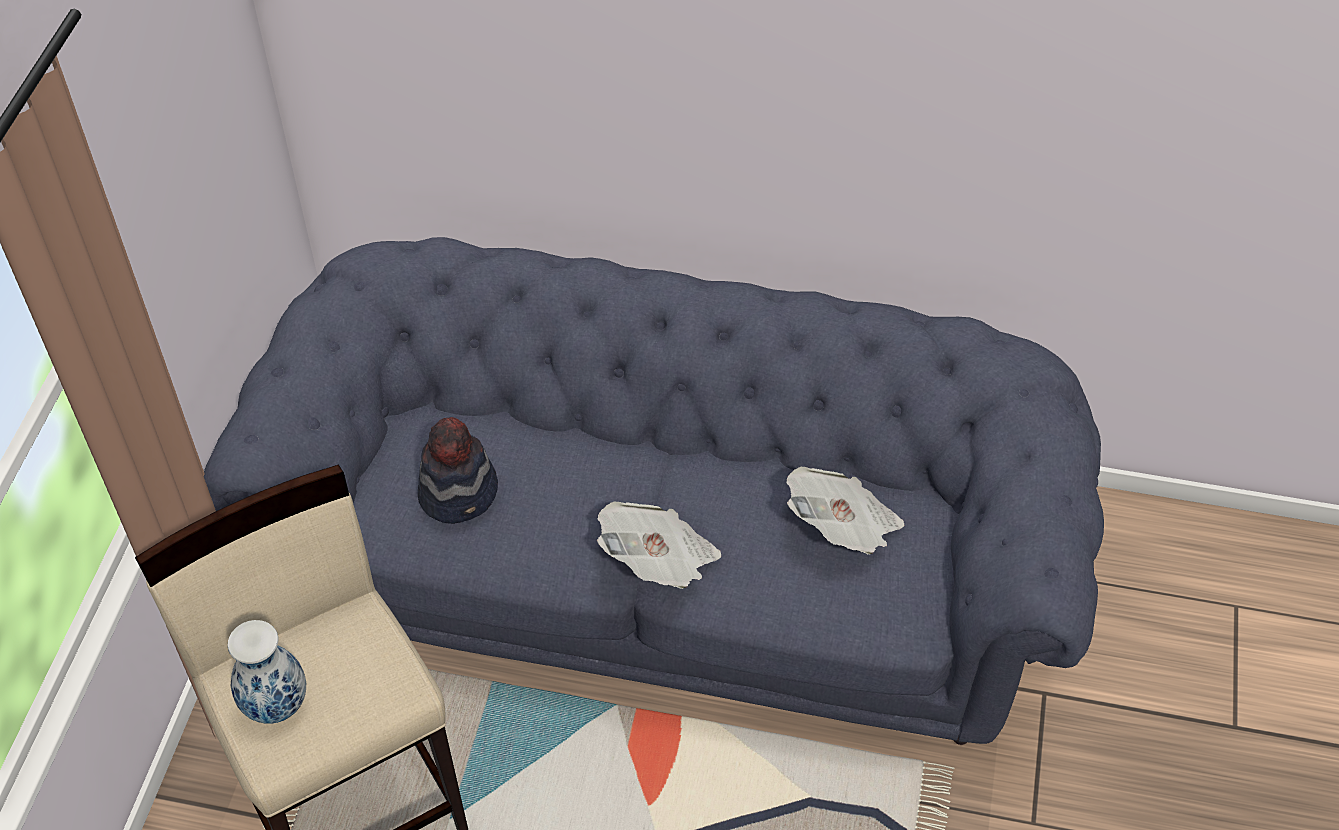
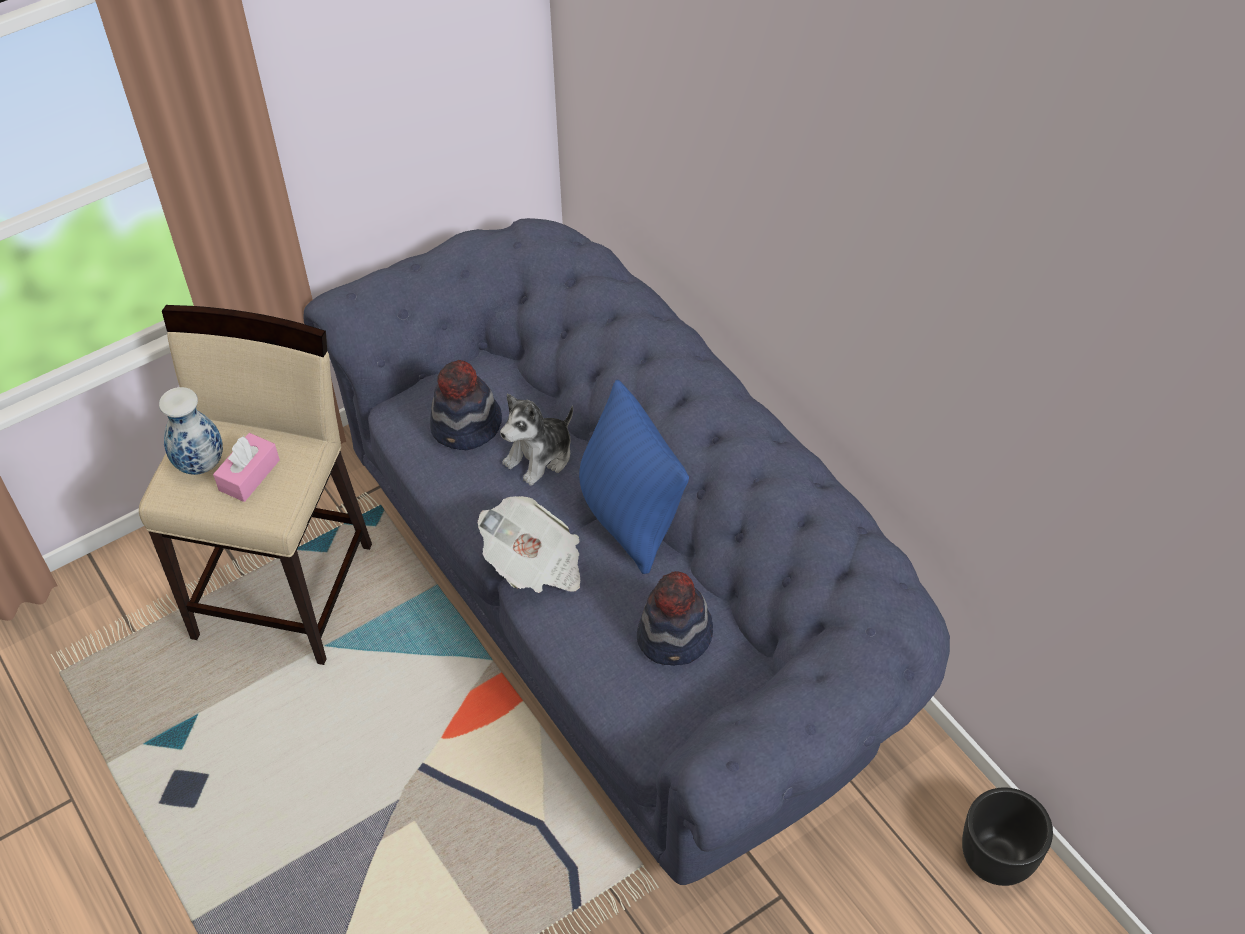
camera: 45 degrees right, 0 degrees up
newspaper [786,467,904,555] -> hat [637,571,713,666]
none -> pink tissue box [213,433,280,502]
none -> plush toy [500,394,573,486]
none -> blue pillow [579,380,689,574]
none -> black planter [962,787,1053,886]

